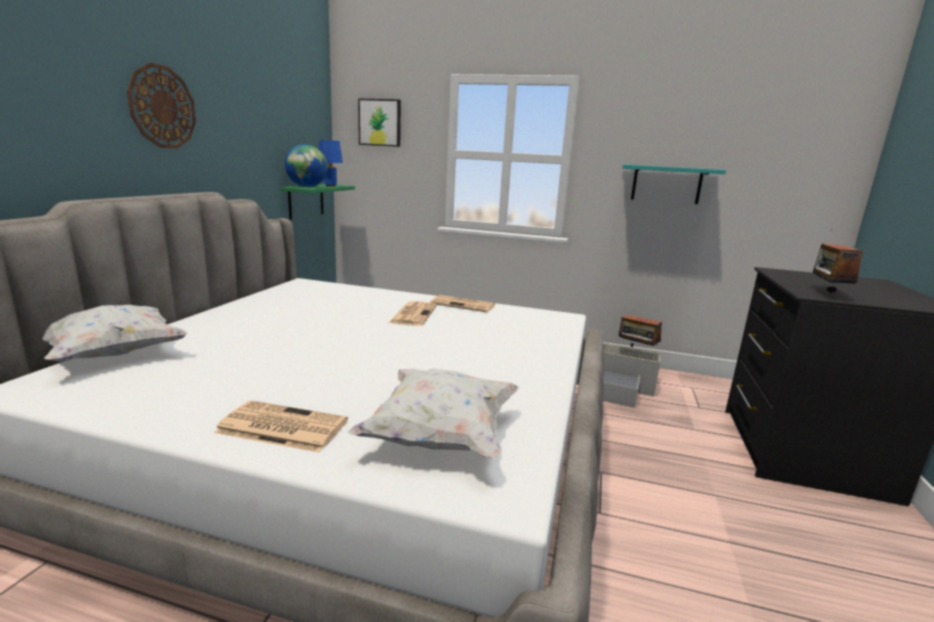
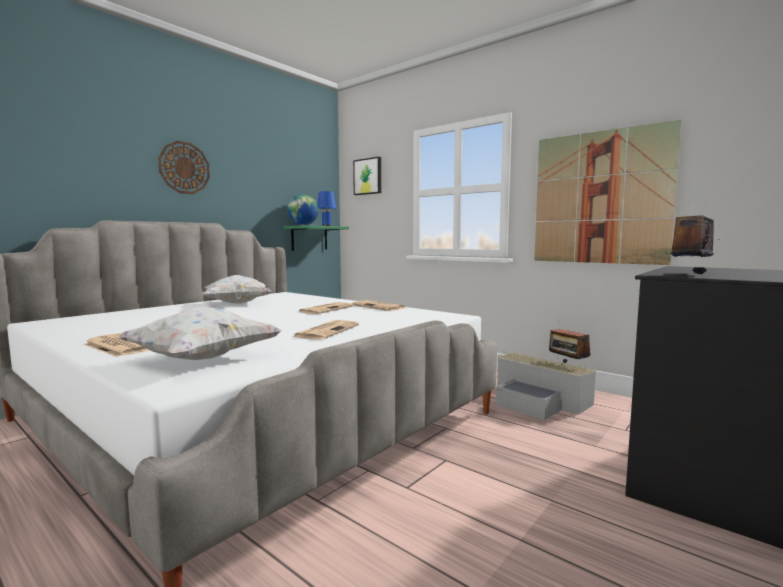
camera: 25 degrees right, 10 degrees down
white pillow [42,305,188,362] -> white pillow moved to [203,275,271,304]
turquoise shelf [622,164,726,204] -> picture [534,120,682,265]
none -> newspaper [292,320,359,340]

